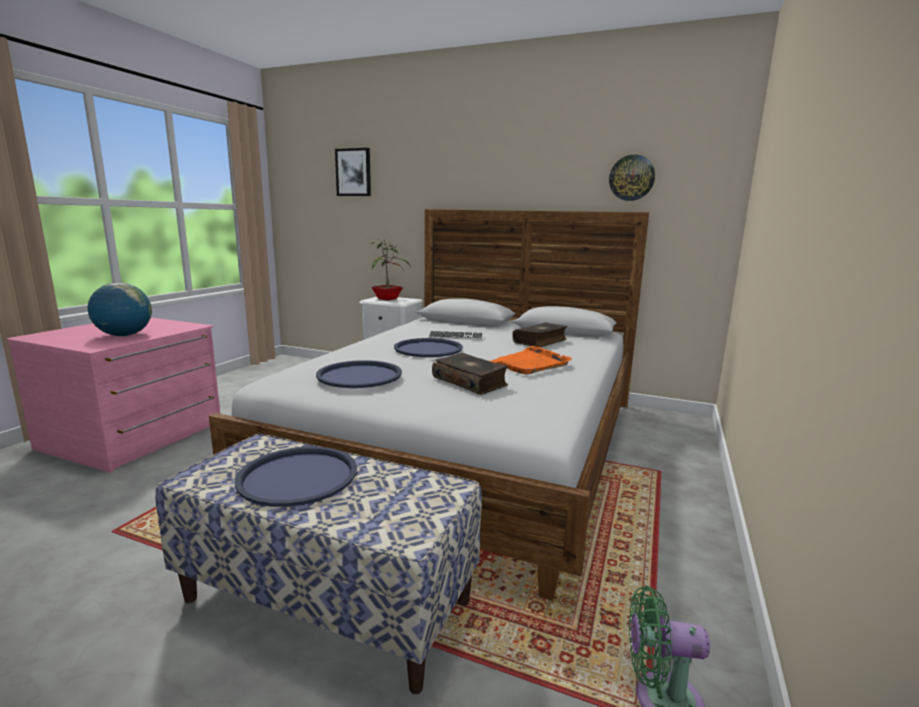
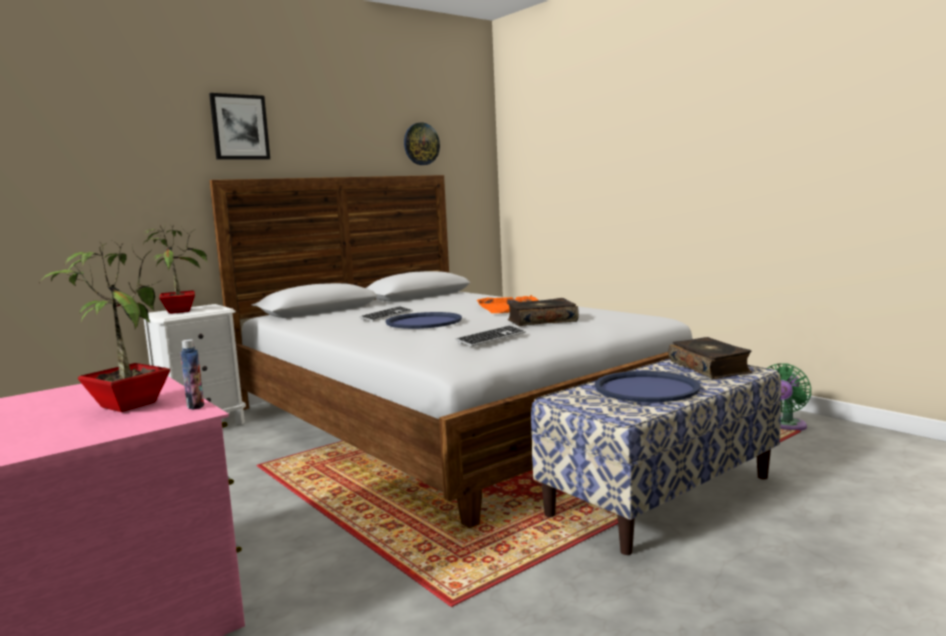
camera: 60 degrees left, 5 degrees down
globe [88,282,152,336] -> potted plant [42,241,170,412]
blue tray [316,360,402,388] -> keyboard [455,325,526,347]
picture [335,148,371,196] -> picture moved to [209,93,270,160]
book [512,323,568,347] -> book moved to [668,337,752,379]
none -> bottle [180,339,204,410]

